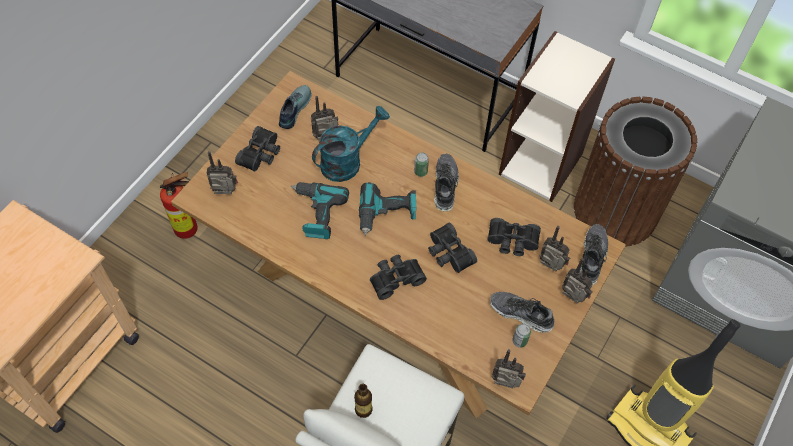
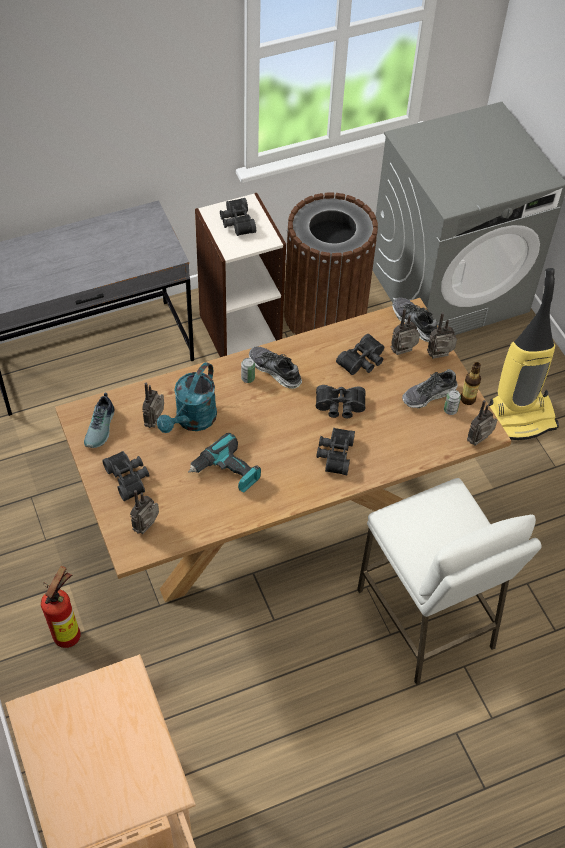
camera: 55 degrees left, 5 degrees down
shoe [279,85,311,129] -> shoe turned 135 degrees counterclockwise [84,392,115,448]
turquoise watering can [312,106,390,182] -> turquoise watering can turned 150 degrees counterclockwise [157,362,217,433]
bottle [354,384,372,418] -> bottle moved to [461,362,481,405]
power drill [359,182,417,236] -> none
none -> black binoculars [220,198,256,236]

